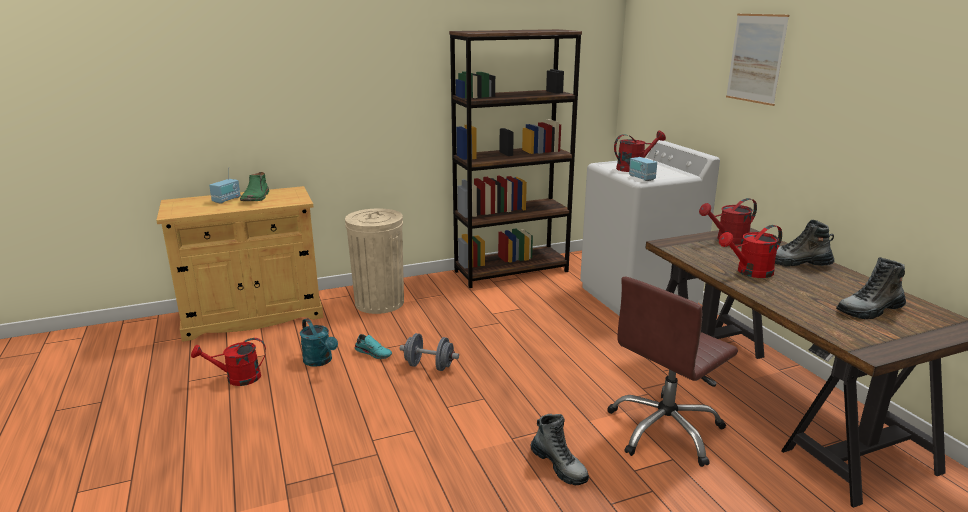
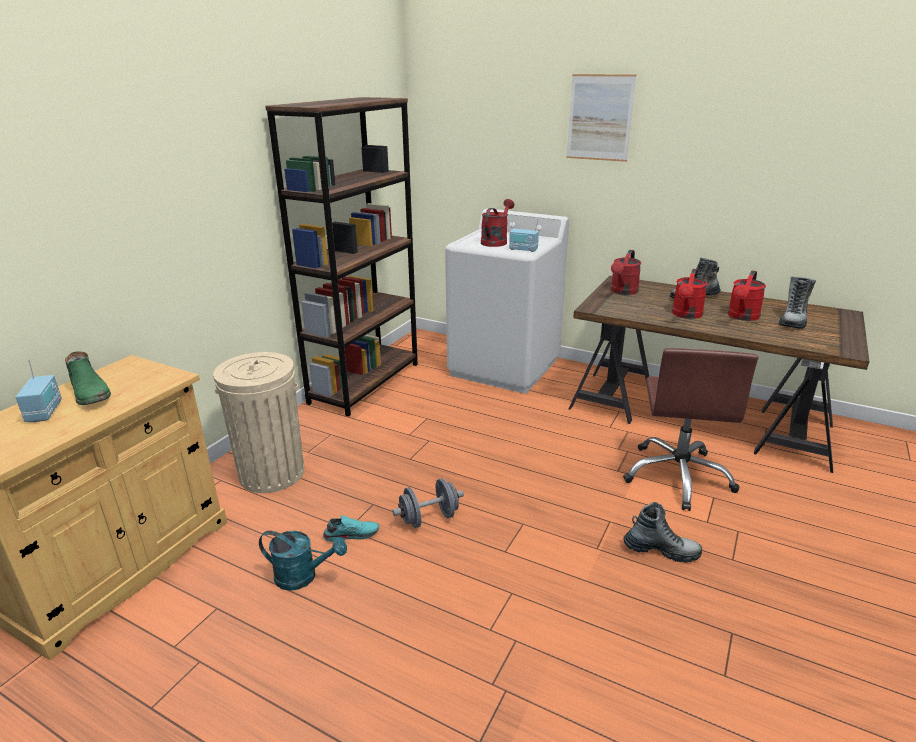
camera: 40 degrees left, 5 degrees up
red watering can [191,338,266,386] -> red watering can moved to [728,271,766,321]

